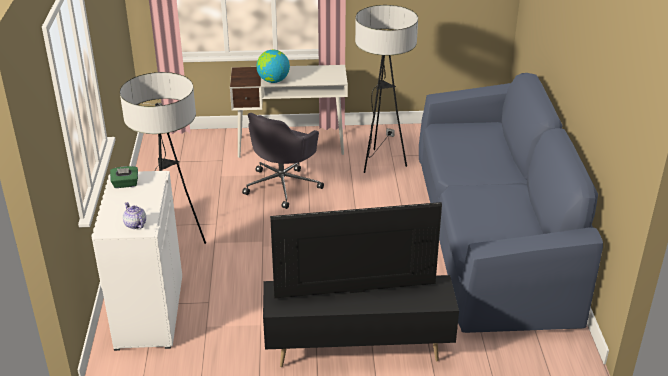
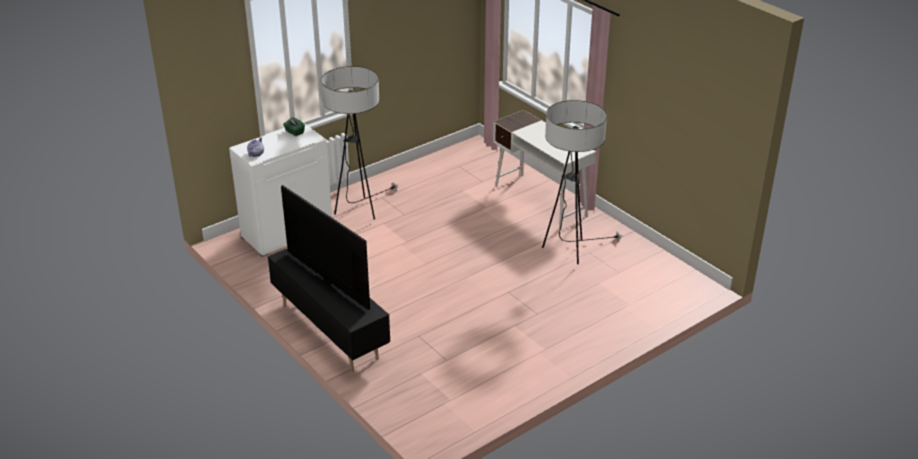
camera: 55 degrees right, 0 degrees up
grey office chair [242,113,324,209] -> none
globe [256,50,290,83] -> none
blue sofa [419,73,603,333] -> none

